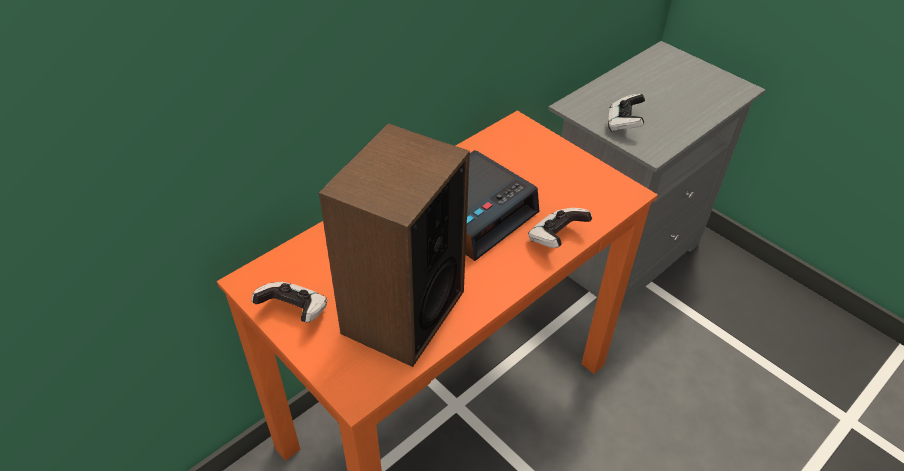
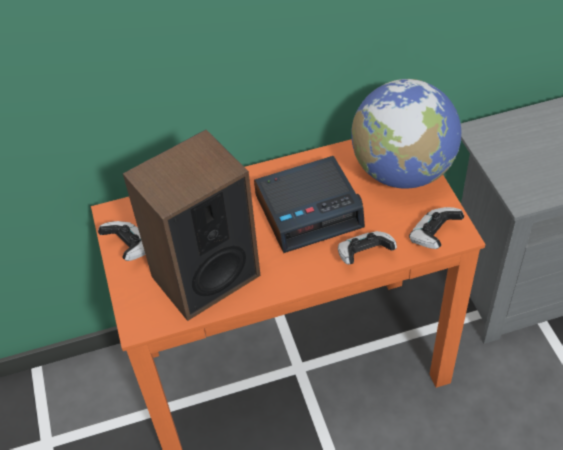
camera: 30 degrees right, 5 degrees up
game controller [608,93,645,132] -> game controller moved to [409,207,464,249]
none -> globe [351,79,462,189]

